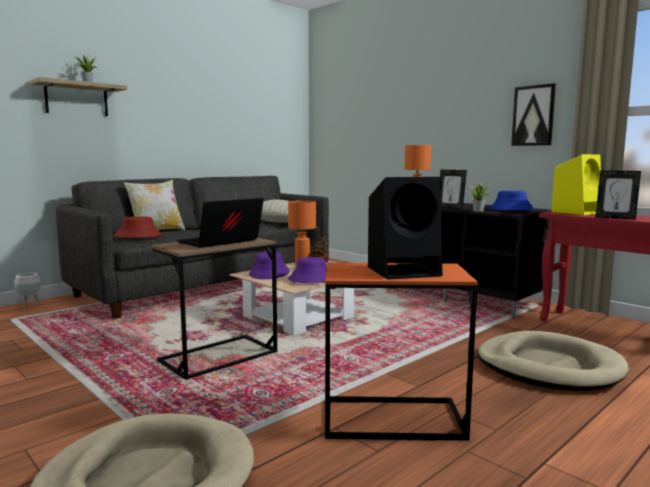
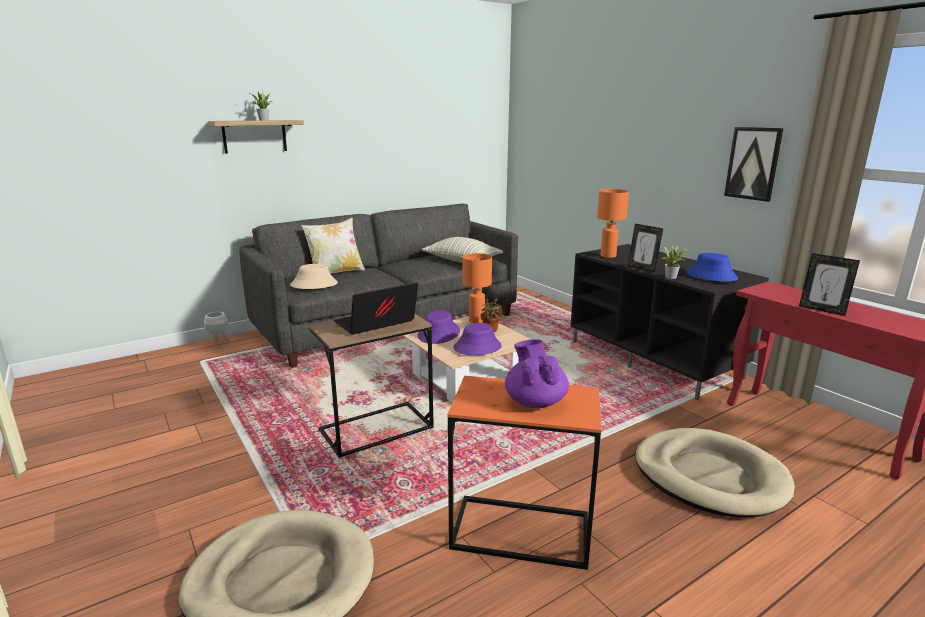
camera: 10 degrees right, 10 degrees up
red hat [114,216,162,238] -> beige hat [290,264,338,289]
black speaker [368,177,442,280] -> purple teapot [505,339,569,408]
yellow speaker [551,154,601,215] -> none

